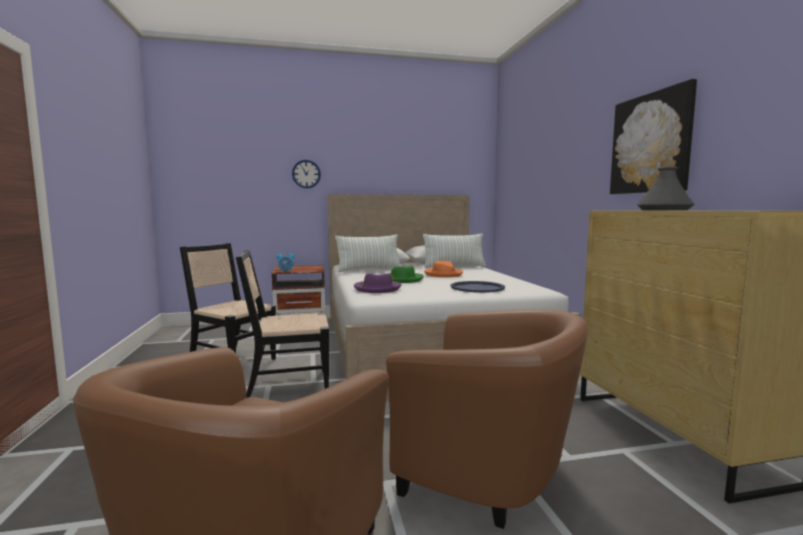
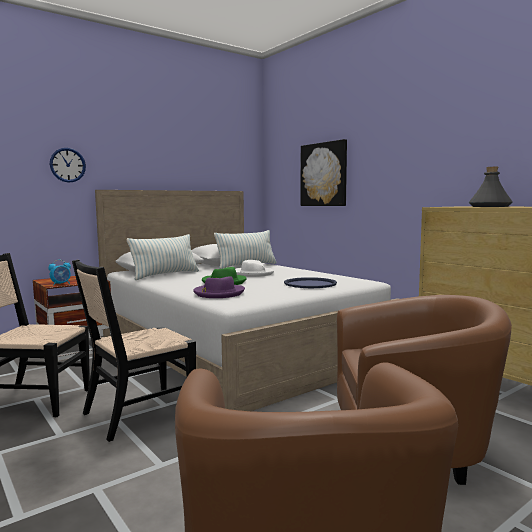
camera: 25 degrees left, 0 degrees up
orange hat [424,261,463,277] -> white hat [235,260,274,277]
picture [610,79,697,194] -> picture moved to [301,139,347,206]

